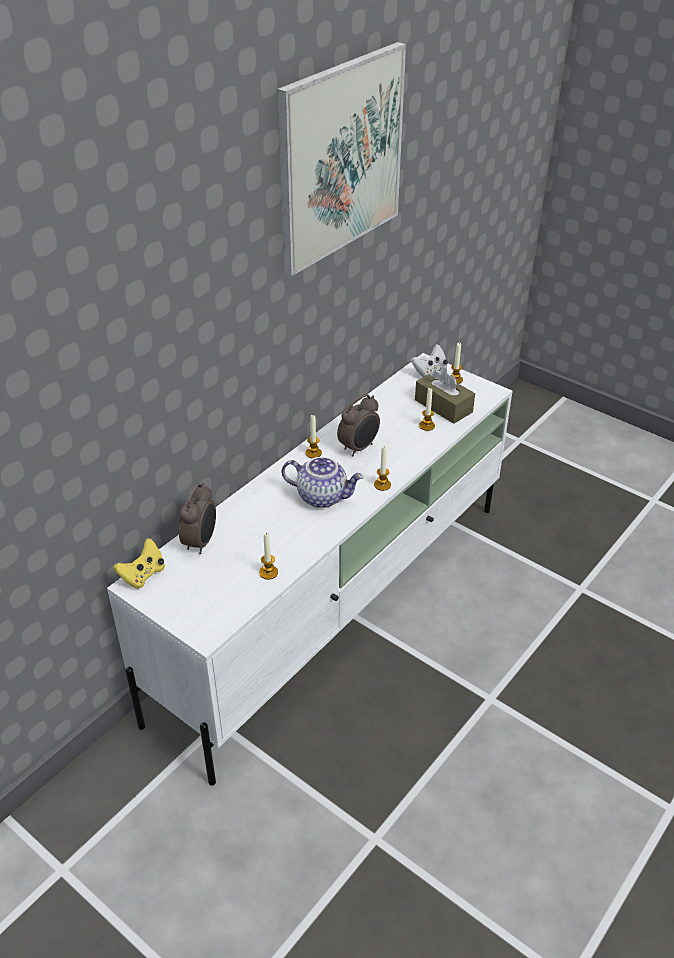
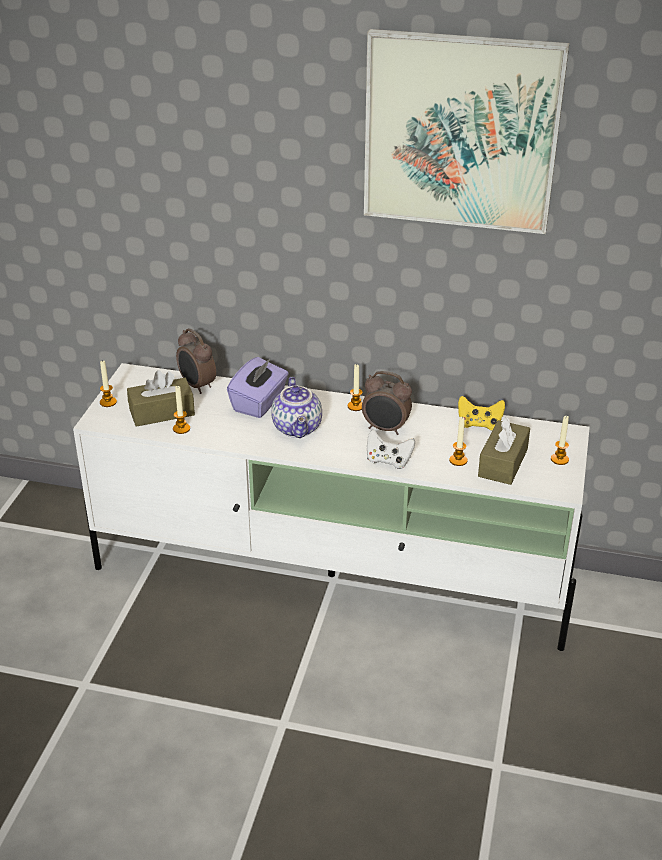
camera: 65 degrees right, 5 degrees down
yellow game controller [114,538,165,589] -> yellow game controller moved to [458,396,505,430]
alarm clock [179,482,216,554] -> alarm clock turned 60 degrees clockwise [176,328,216,394]
candle [374,446,391,491] -> candle moved to [100,360,117,407]
white game controller [411,344,448,377] -> white game controller moved to [367,429,415,469]
none -> brown tissue box [127,370,195,427]
none -> purple tissue box [227,357,289,418]

